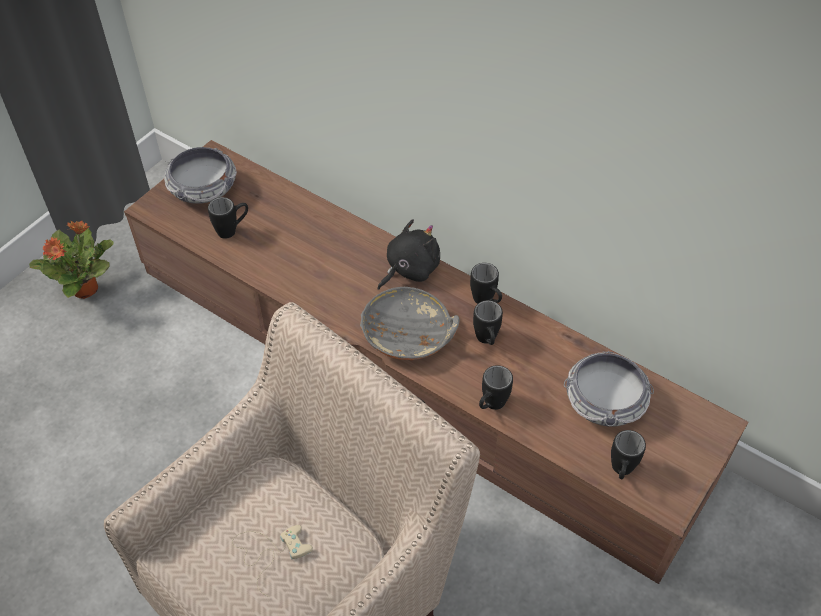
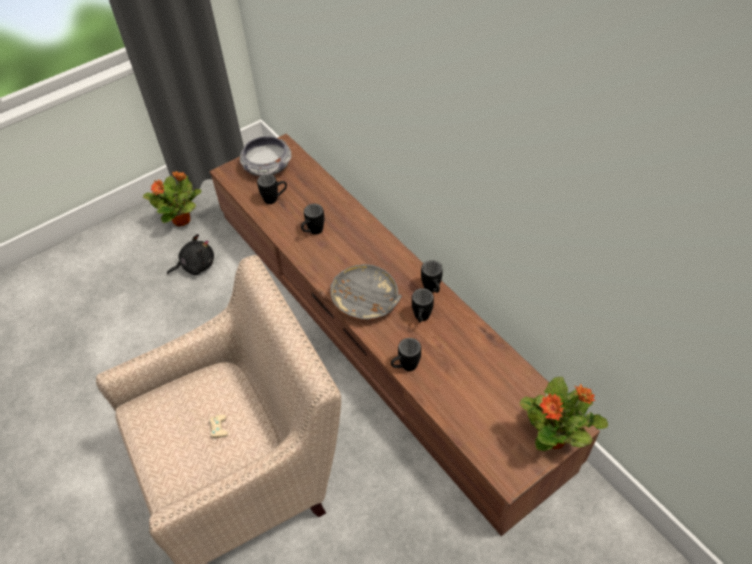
camera: 20 degrees right, 0 degrees up
black plush toy [378,219,440,290] -> black plush toy moved to [167,234,214,275]
bowl [564,351,654,426] -> none
black mug [611,430,646,479] -> black mug moved to [301,204,324,235]
none -> potted plant [520,377,608,451]

